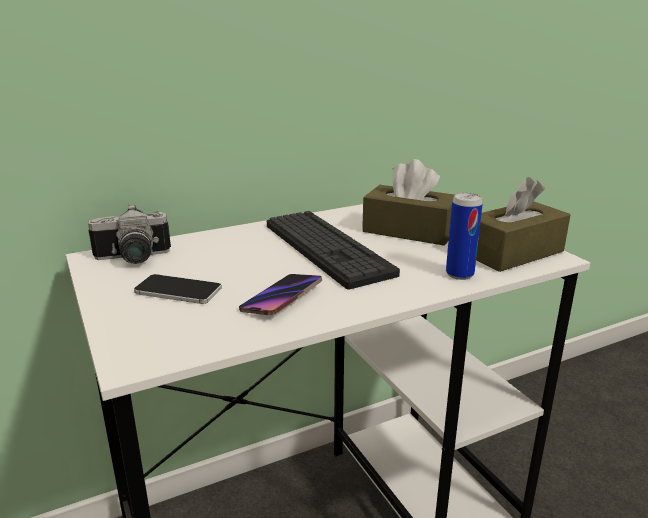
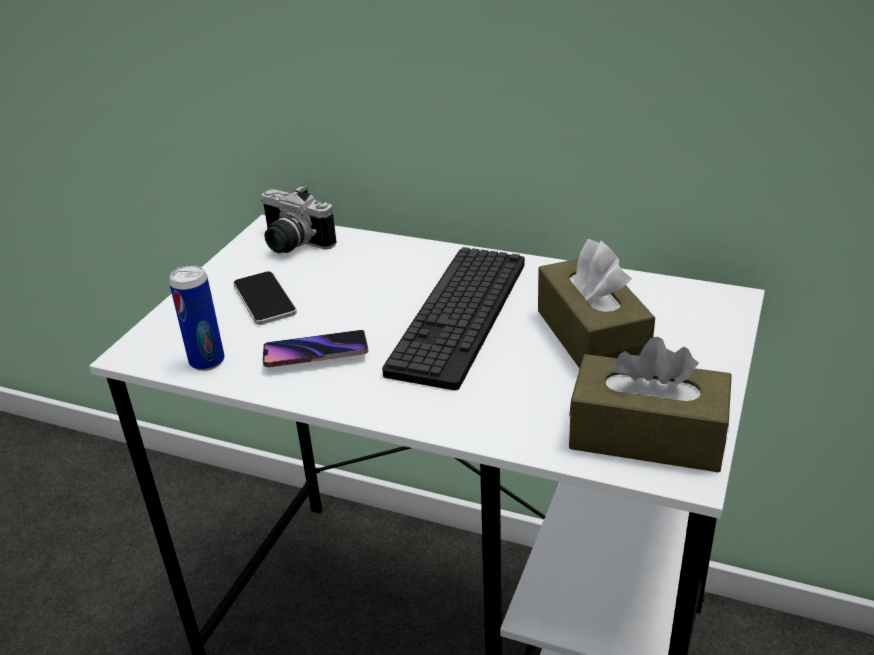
camera: 50 degrees right, 10 degrees up
can [446,193,483,280] -> can moved to [169,265,224,371]

